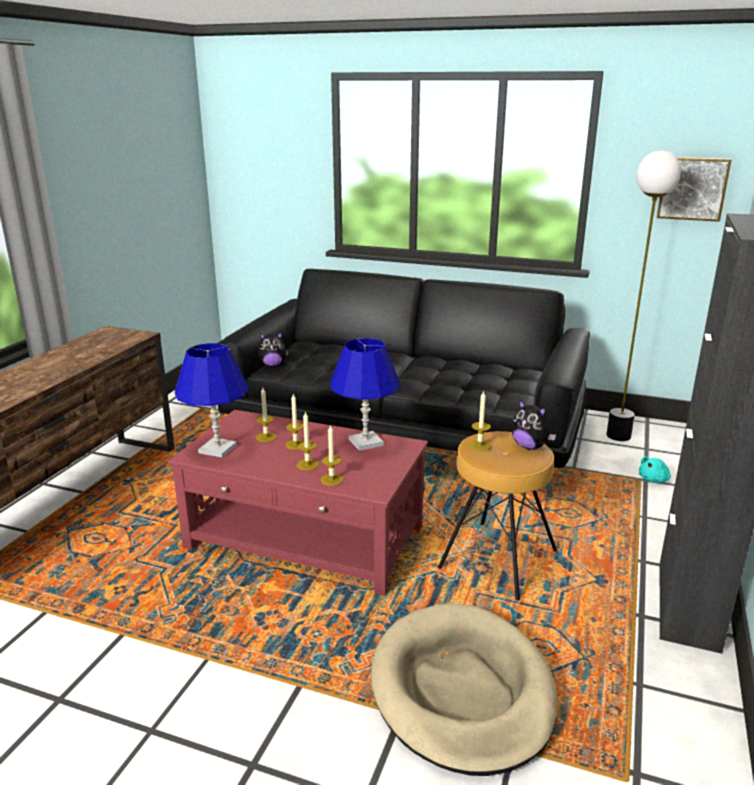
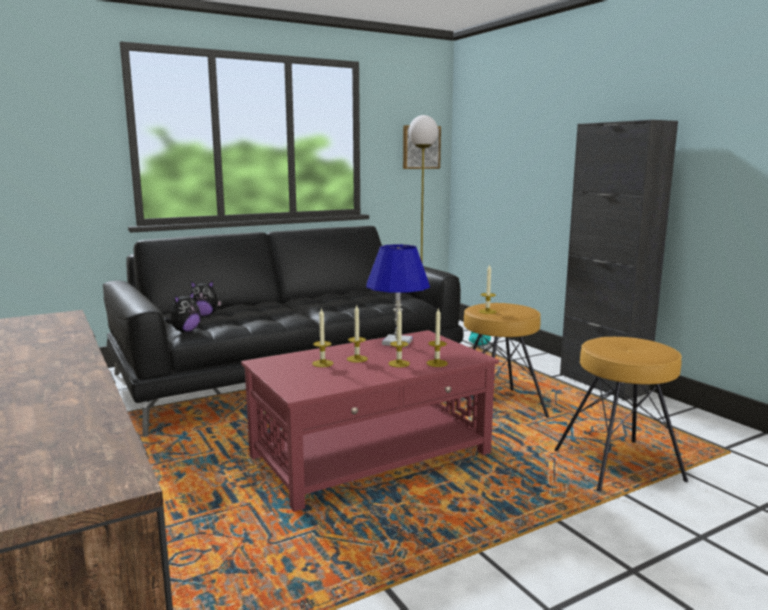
camera: 50 degrees left, 10 degrees down
blue table lamp [175,343,249,458] -> none
beige dog bed [371,603,558,776] -> brown stool [554,337,688,492]
plush toy [511,399,556,450] -> plush toy moved to [189,281,222,316]

